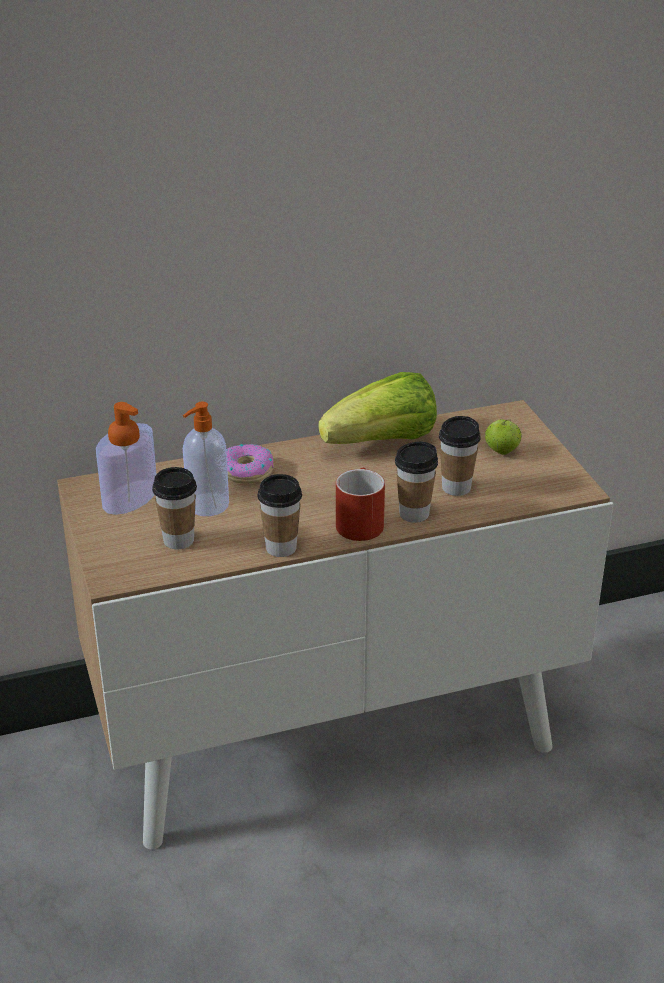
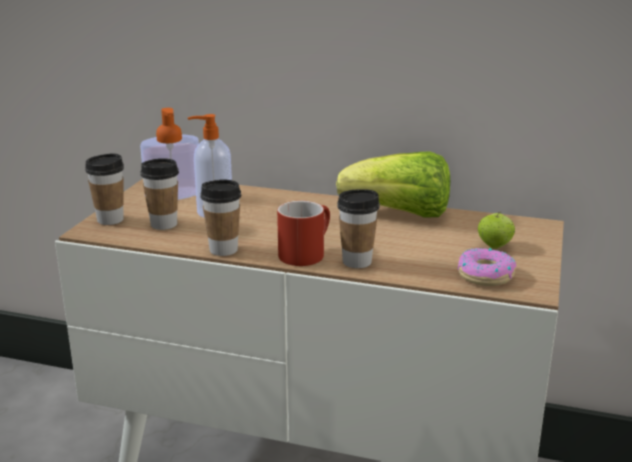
camera: 35 degrees right, 10 degrees down
donut [226,444,274,484] -> donut moved to [458,248,517,286]
cup [439,416,481,496] -> cup moved to [85,153,124,225]

